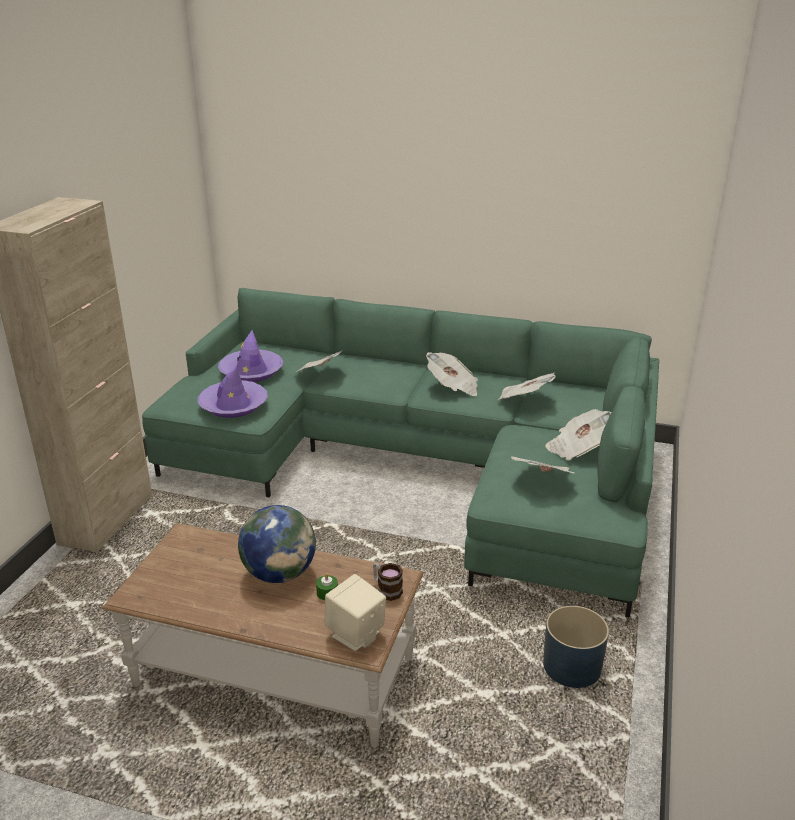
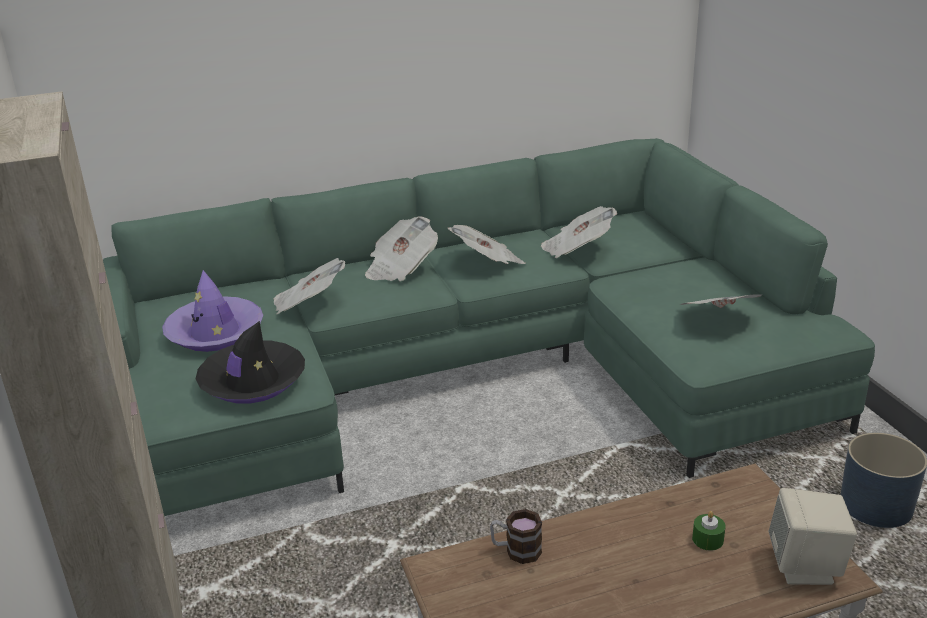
camera: 35 degrees left, 0 degrees up
purple hat [197,368,268,418] -> black hat [196,321,305,404]
globe [238,505,316,583] -> none
mug [373,563,403,601] -> mug moved to [490,509,542,564]
newspaper [545,409,612,461] -> newspaper moved to [365,216,438,281]

